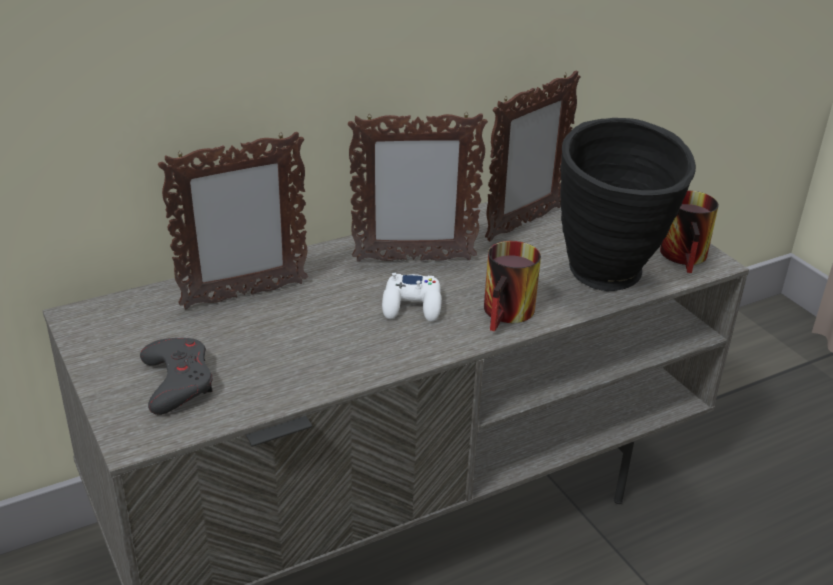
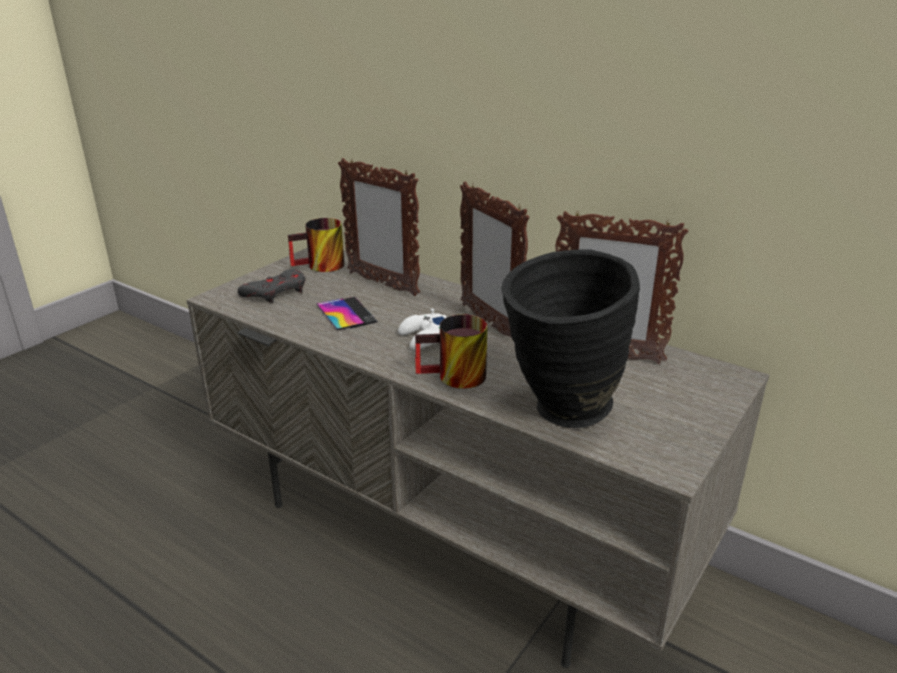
camera: 65 degrees right, 5 degrees down
mug [660,191,719,273] -> mug moved to [288,218,344,272]
none -> phone [316,297,378,330]

